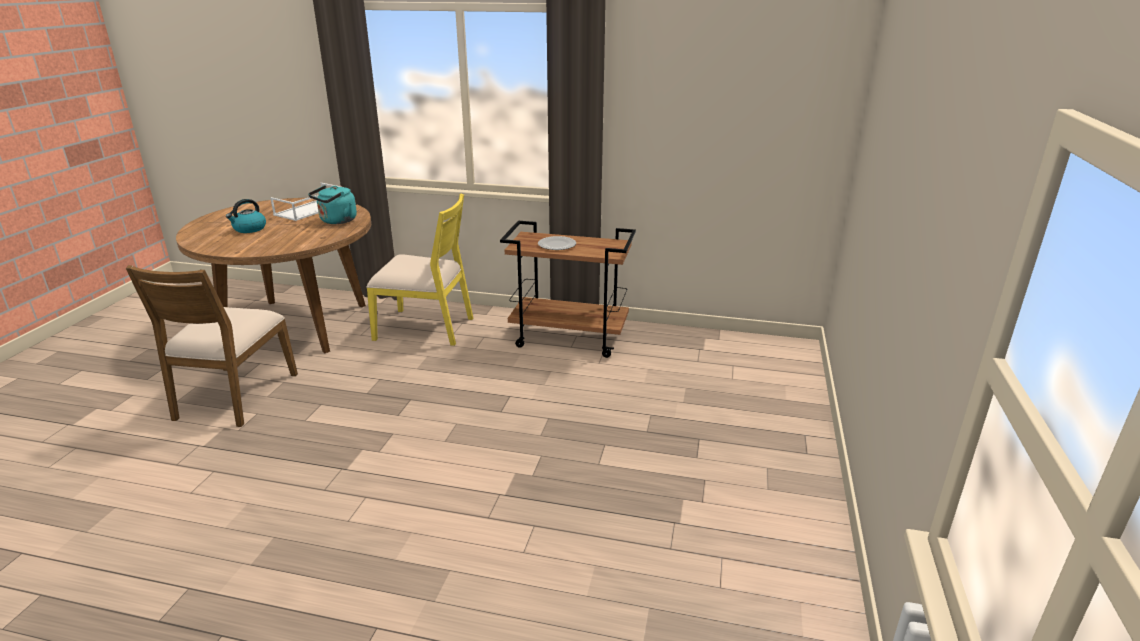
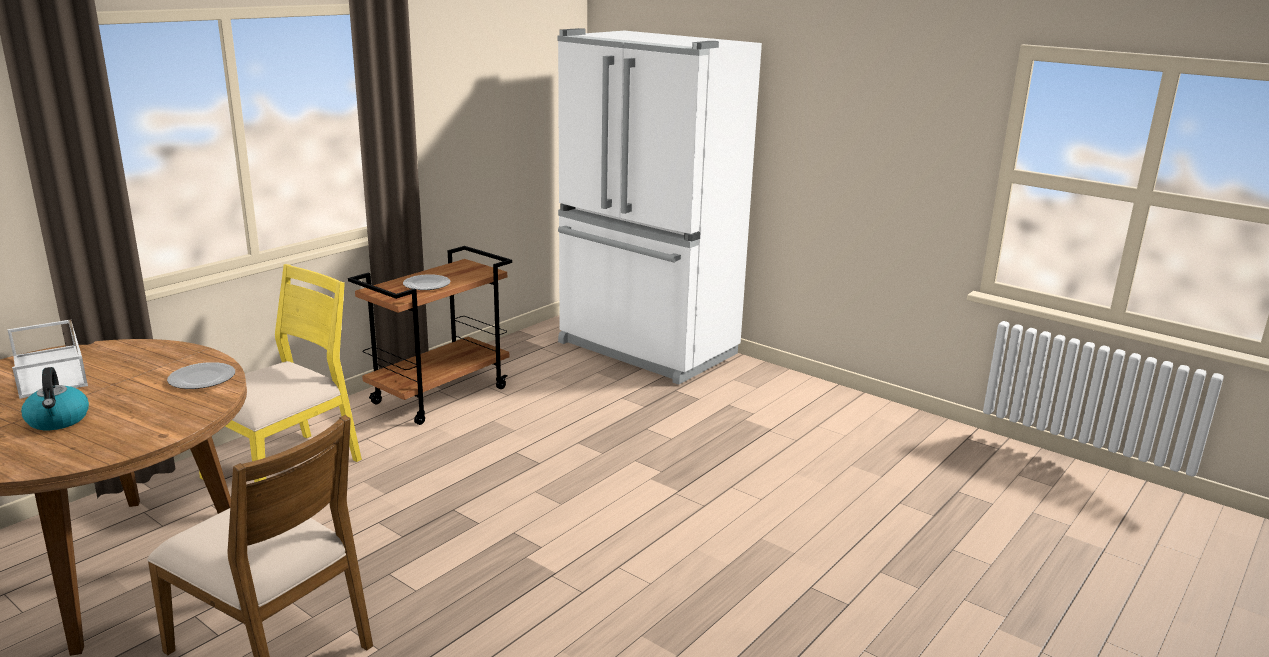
camera: 65 degrees left, 5 degrees down
turquoise kettle [308,185,357,224] -> none
none -> plate [167,362,235,389]
none -> white fridge [558,28,762,385]

